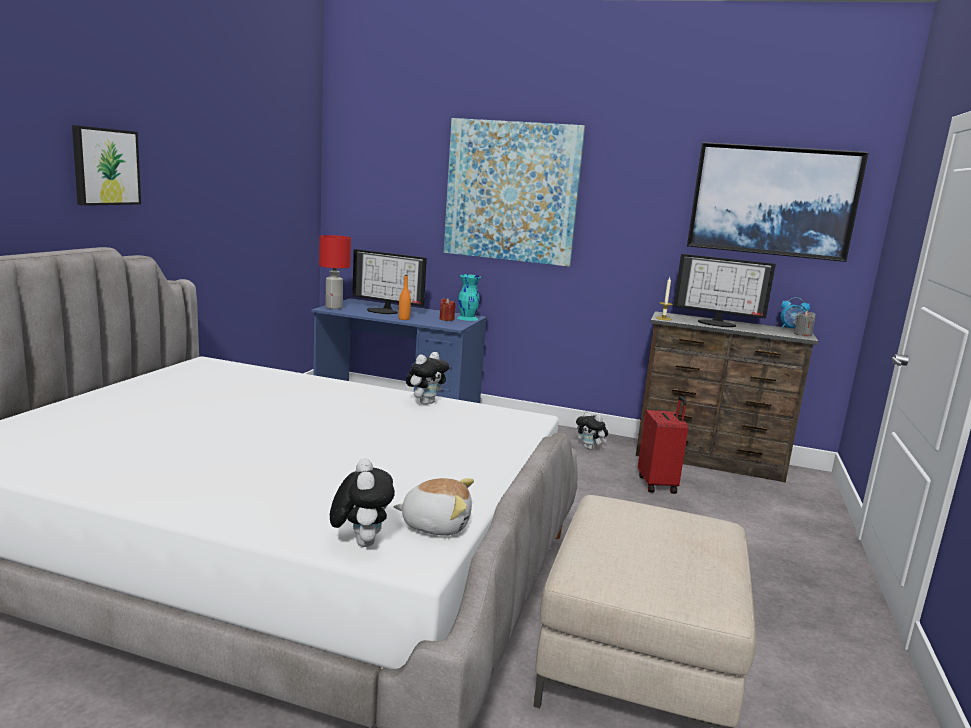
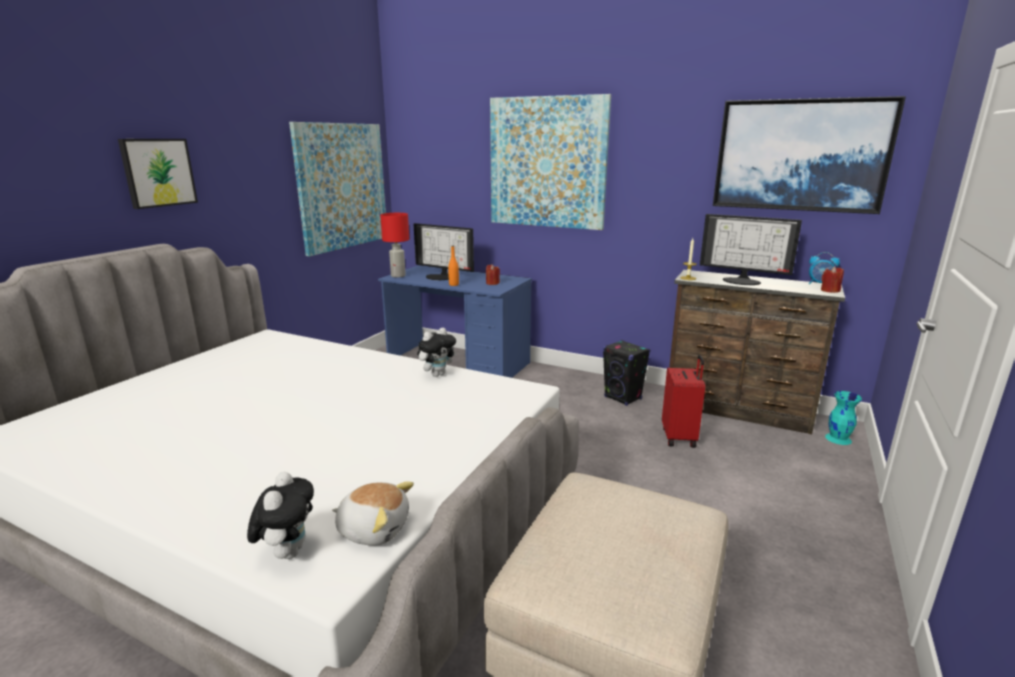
camera: 10 degrees right, 5 degrees up
turquoise vase [457,274,481,321] -> turquoise vase moved to [825,391,862,445]
plush toy [576,411,608,450] -> black speaker [603,340,650,406]
grey candle [794,311,816,336] -> red candle [821,266,844,293]
none -> picture [289,122,386,256]

